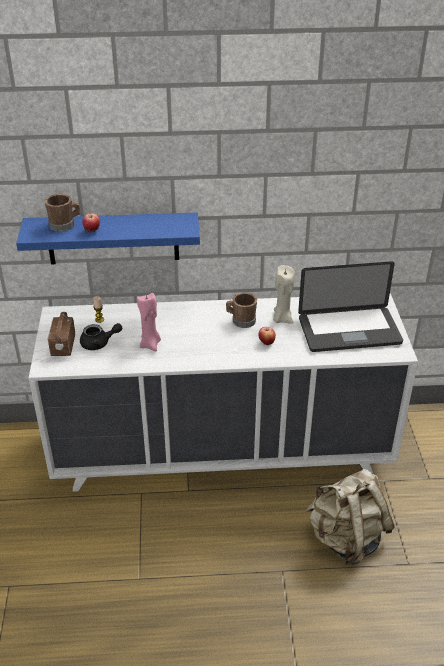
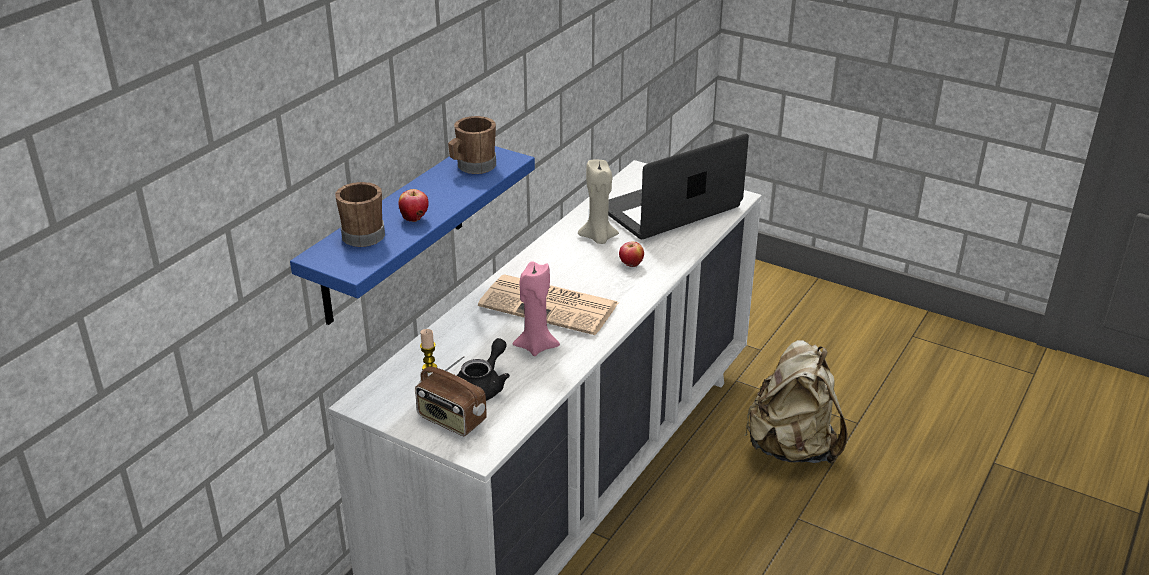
camera: 55 degrees left, 5 degrees down
brown mug [226,292,257,328] -> brown mug moved to [448,116,496,174]
laptop [298,261,403,352] -> laptop turned 150 degrees counterclockwise [608,134,749,239]
none -> newspaper [478,274,619,335]

